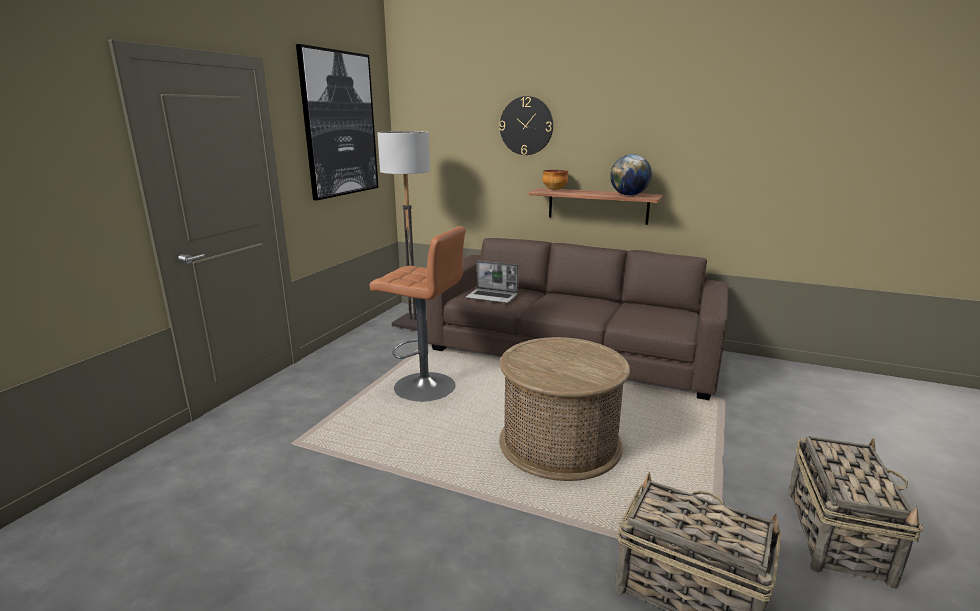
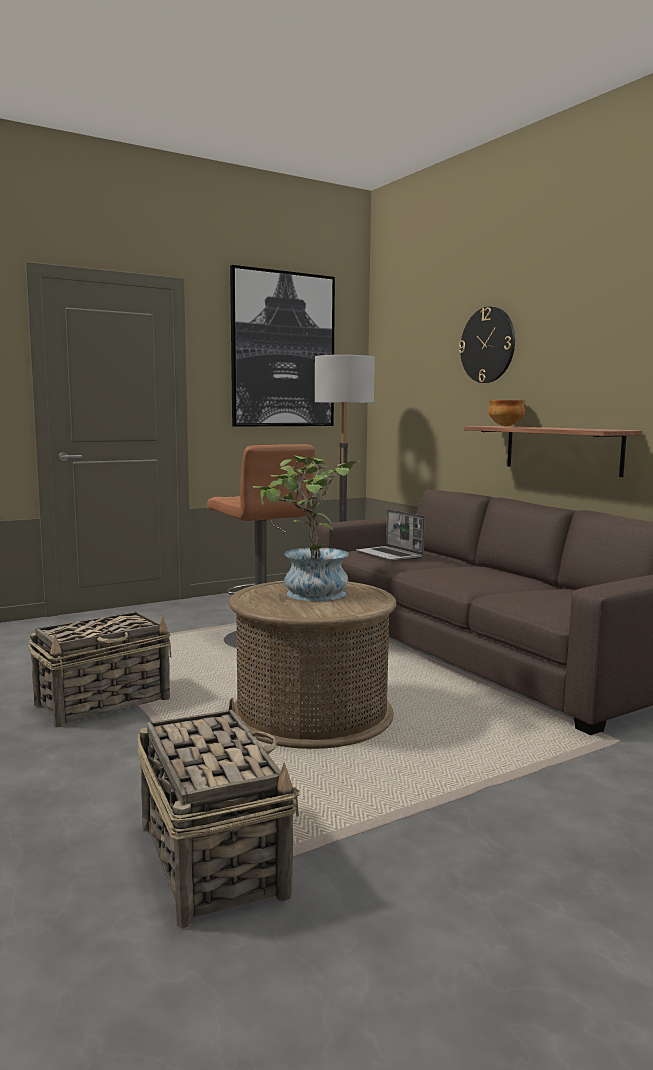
camera: 35 degrees right, 10 degrees down
globe [610,154,652,196] -> none
basket [788,436,924,589] -> basket moved to [28,611,171,727]
none -> potted plant [253,455,358,601]

